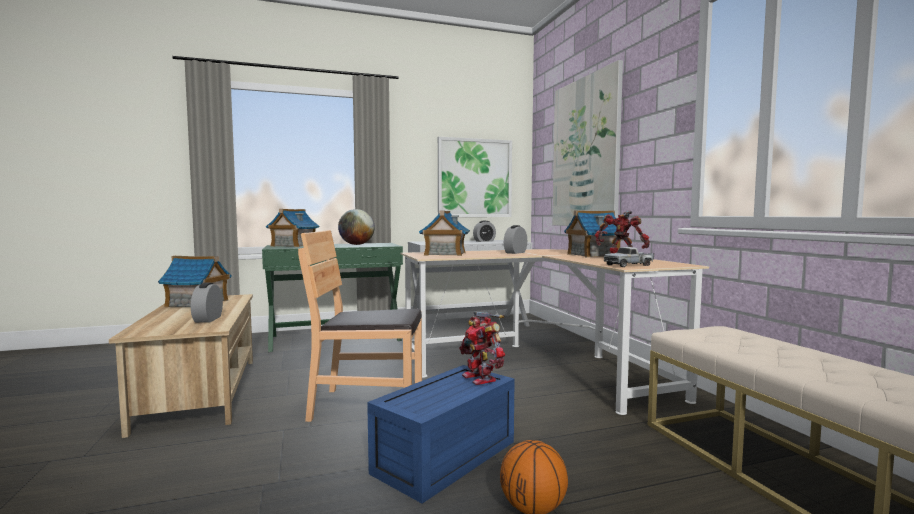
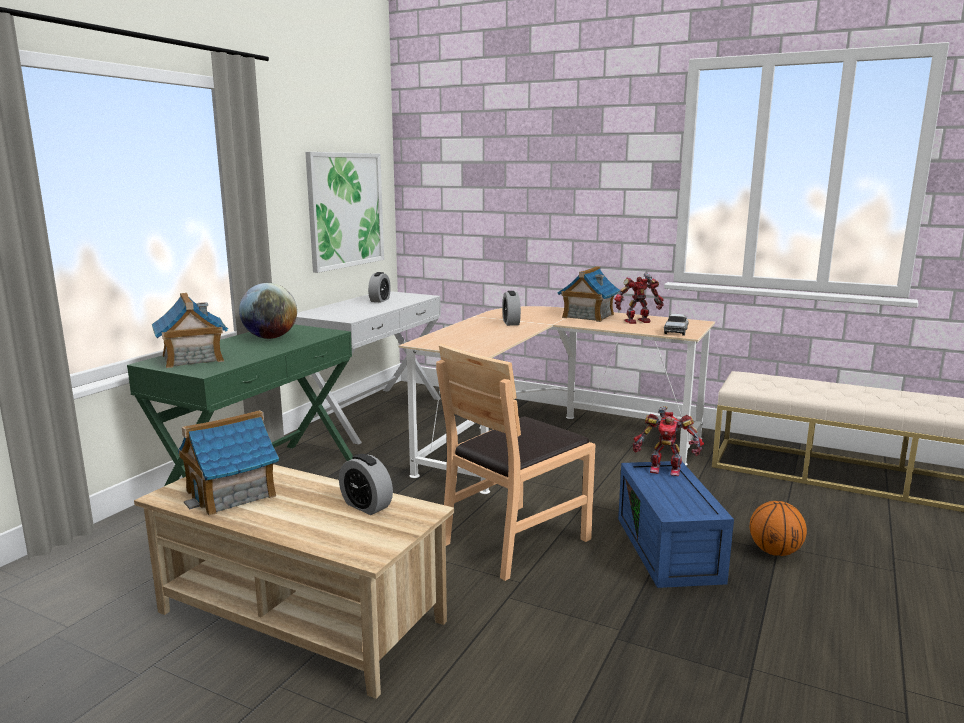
camera: 45 degrees left, 10 degrees up
toy house [419,211,470,256] -> none
picture [552,60,623,226] -> none

